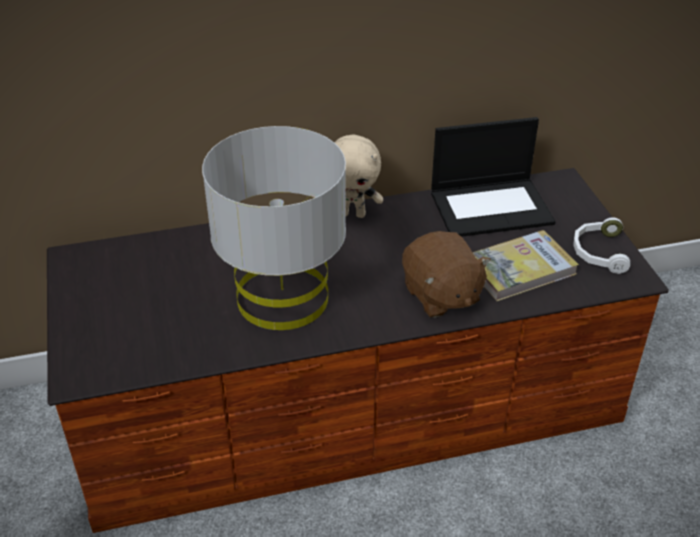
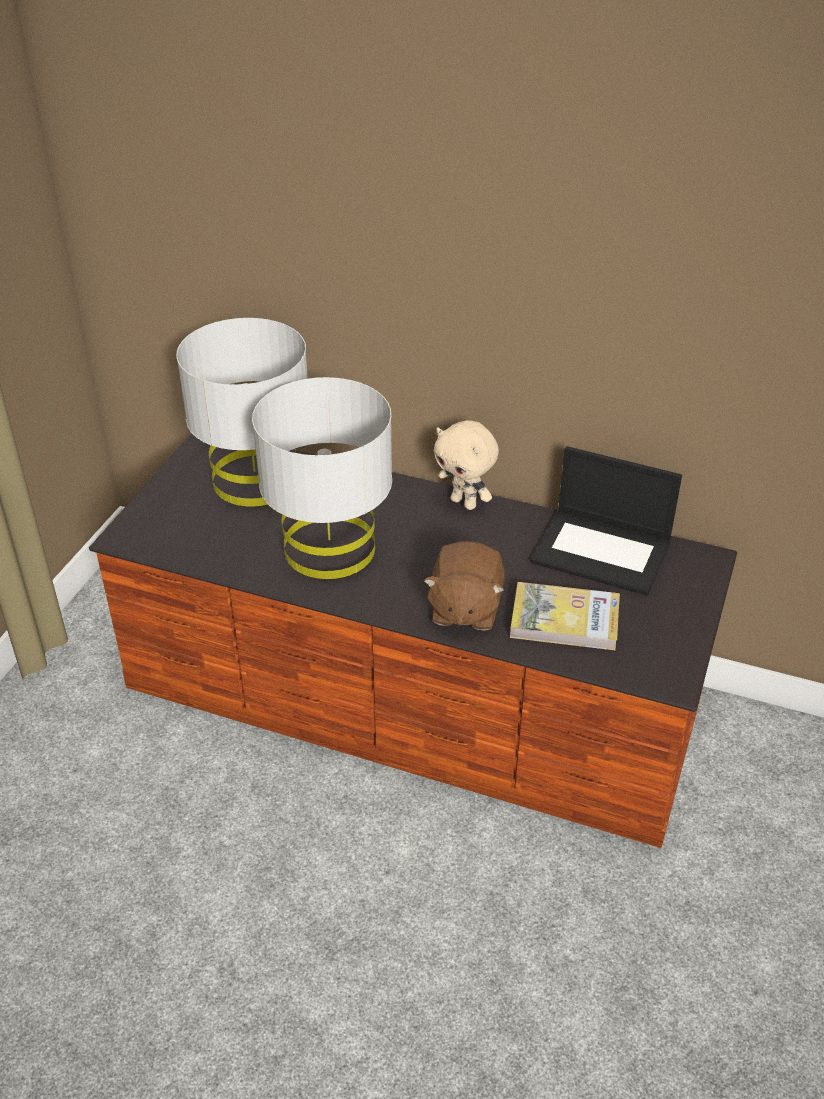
camera: 35 degrees right, 0 degrees up
white headphones [573,217,630,274] -> none
none -> grey table lamp [176,318,308,507]

